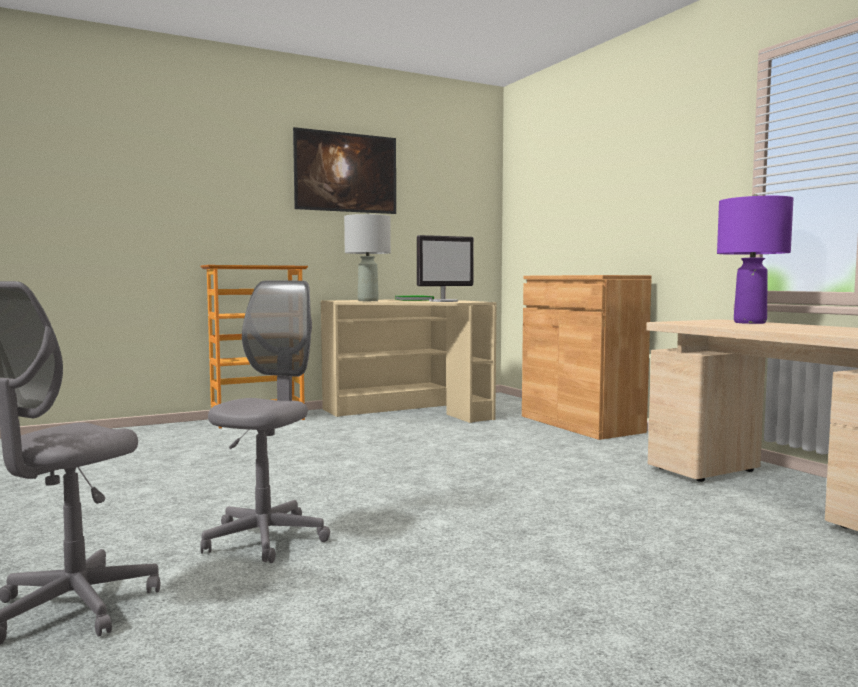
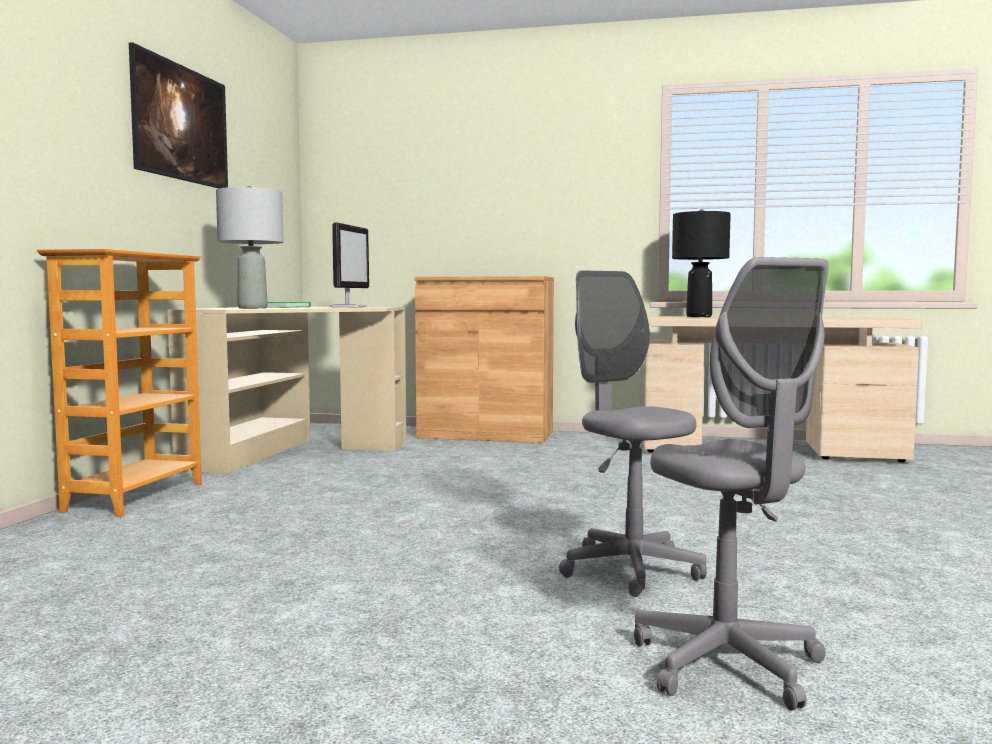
camera: 50 degrees left, 0 degrees up
purple table lamp [717,194,794,324] -> black table lamp [672,209,731,317]

